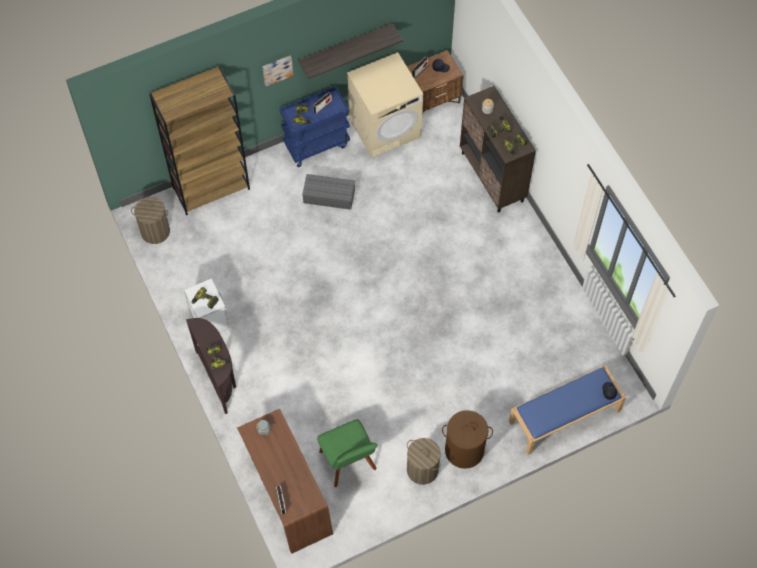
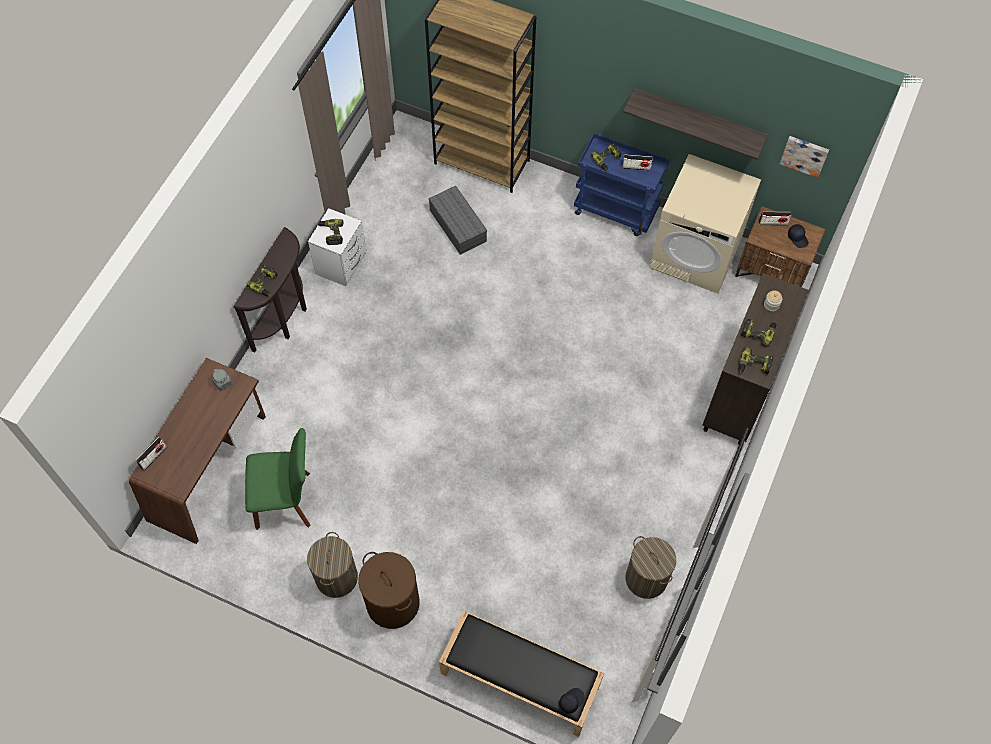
camera: 50 degrees right, 0 degrees up
laundry basket [131,197,170,244] -> laundry basket moved to [625,536,676,599]
picture [263,56,293,86] -> picture moved to [780,136,829,178]
grey storage box [302,174,355,210] -> grey storage box moved to [429,186,487,255]
green chair [317,419,377,487] -> green chair turned 120 degrees counterclockwise [245,428,311,530]
blue bench [509,365,626,455] -> black bench [439,610,604,737]

